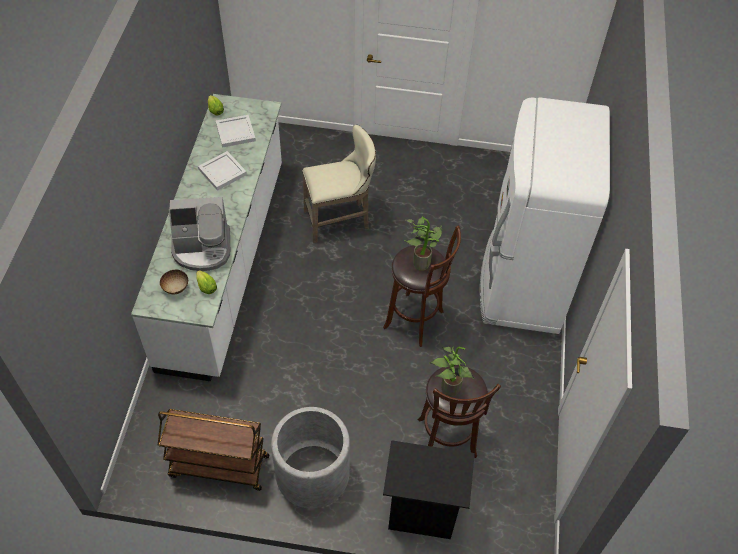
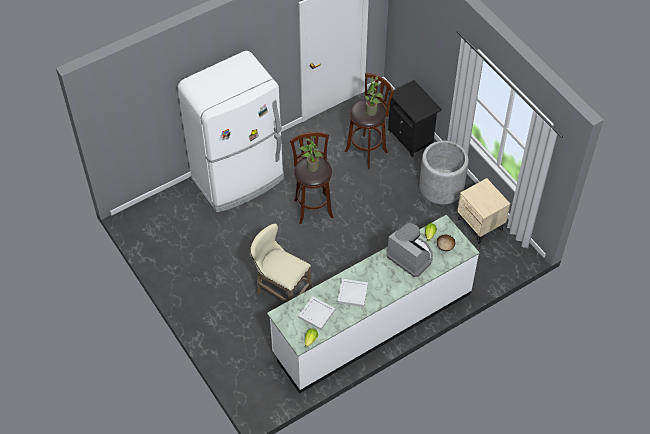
camera: 130 degrees left, 0 degrees up
brown cart [158,409,269,491] -> beige nightstand [457,178,510,244]

